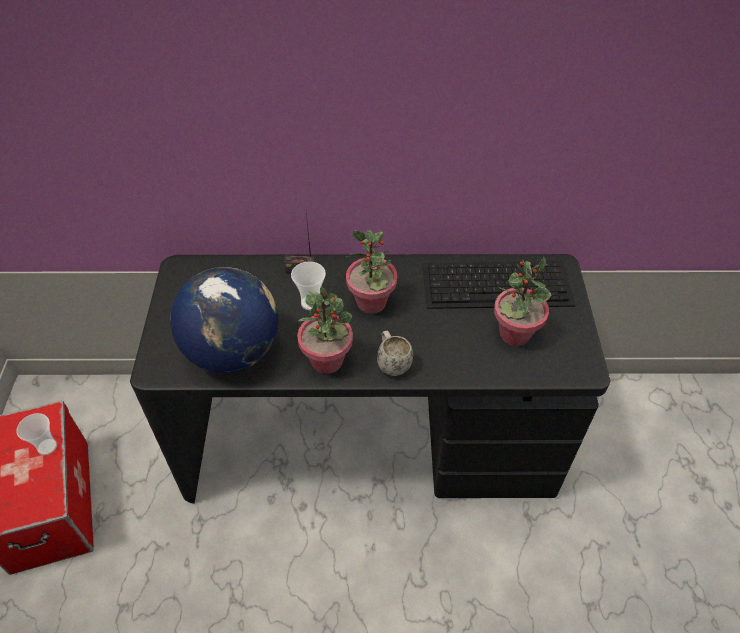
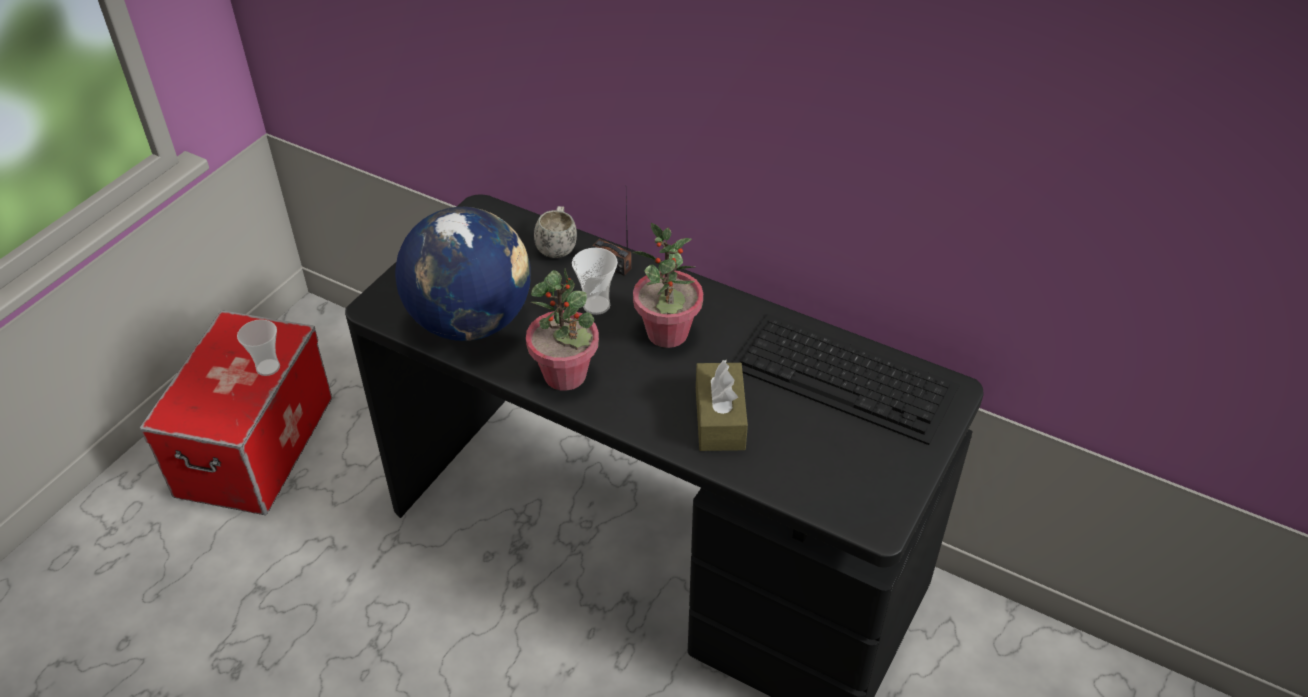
camera: 30 degrees right, 5 degrees down
white mug [377,331,413,376] -> white mug moved to [534,206,577,258]
potted plant [494,257,551,346] -> none
none -> brown tissue box [696,359,748,451]

